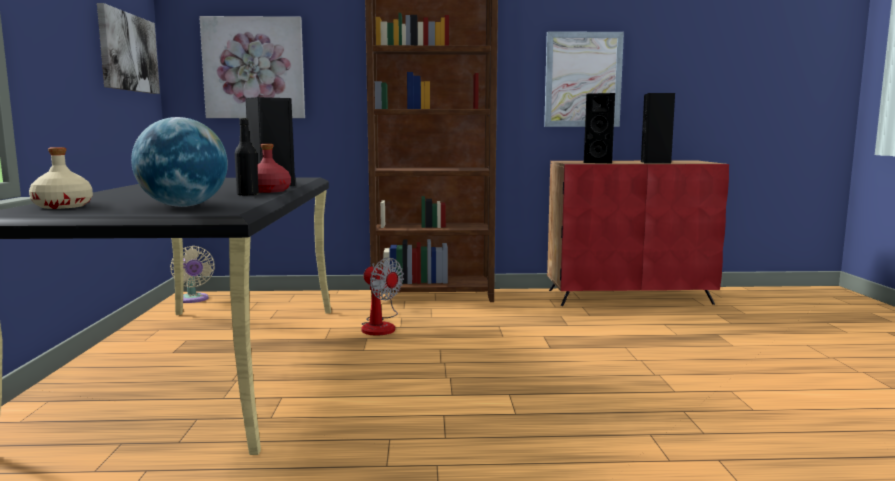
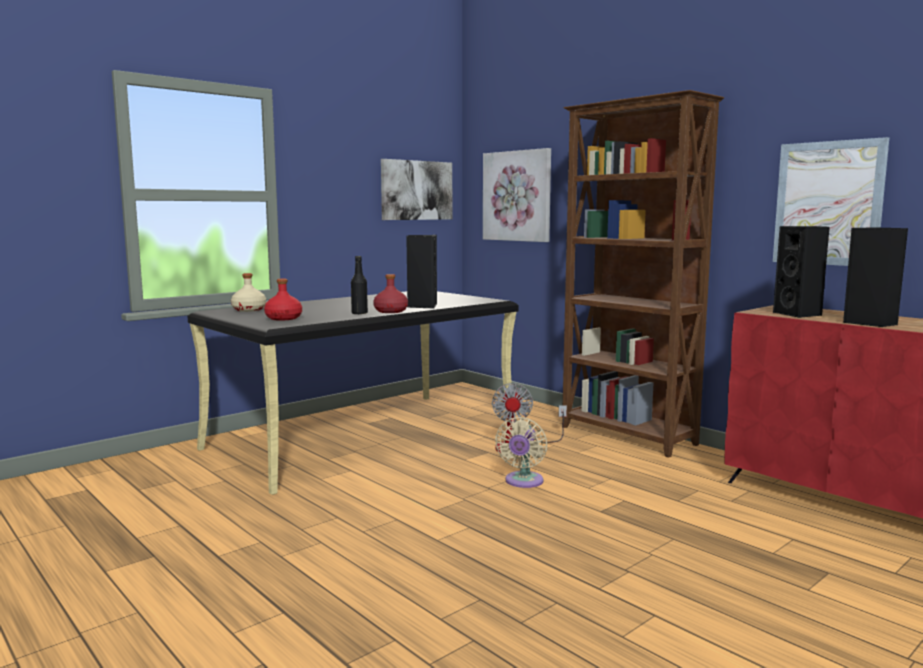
camera: 50 degrees right, 0 degrees up
globe [131,117,228,207] -> red bottle [264,279,302,321]
beige fan [170,246,215,303] -> beige fan moved to [495,417,547,488]

